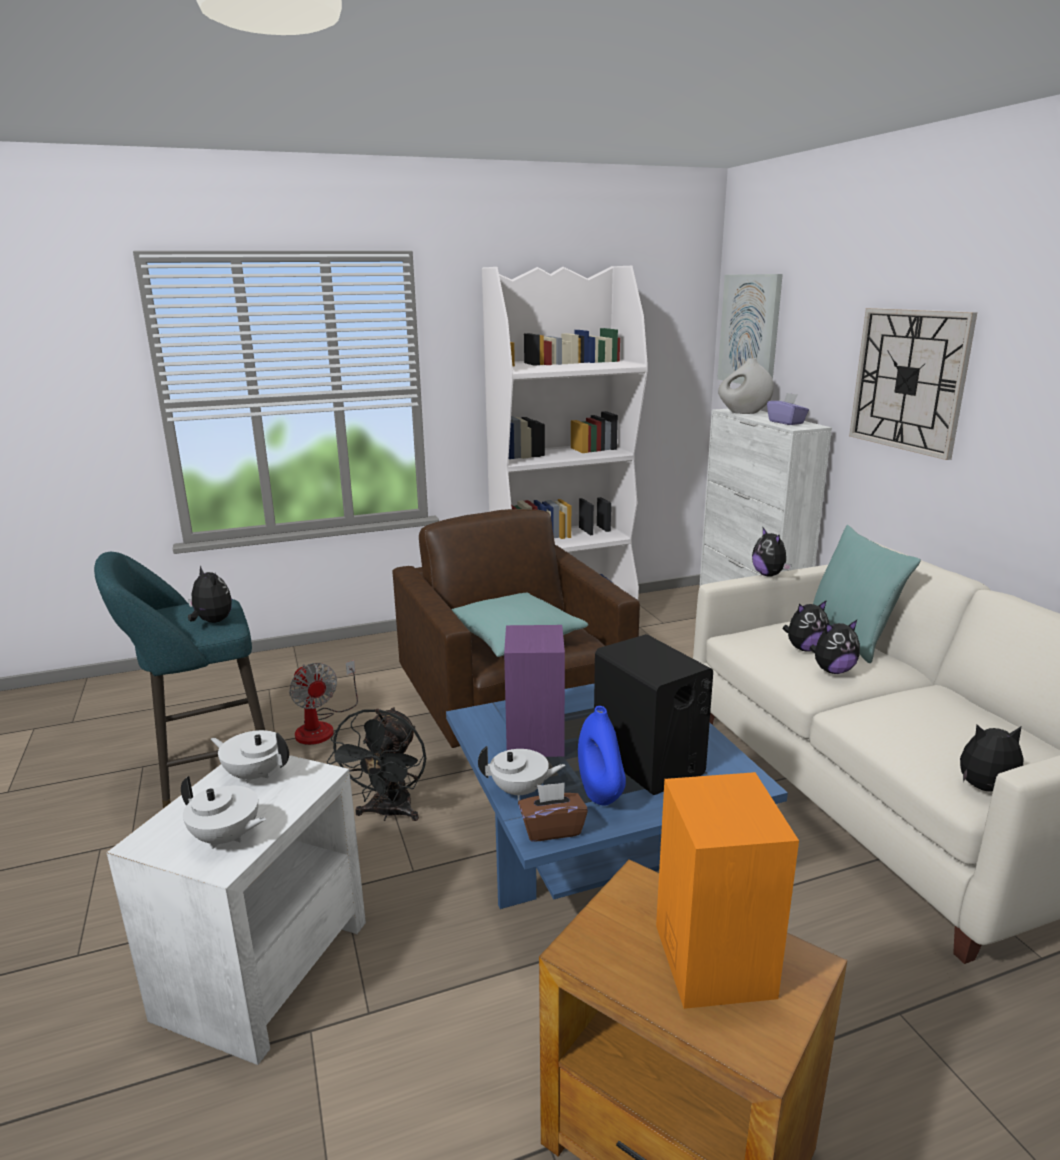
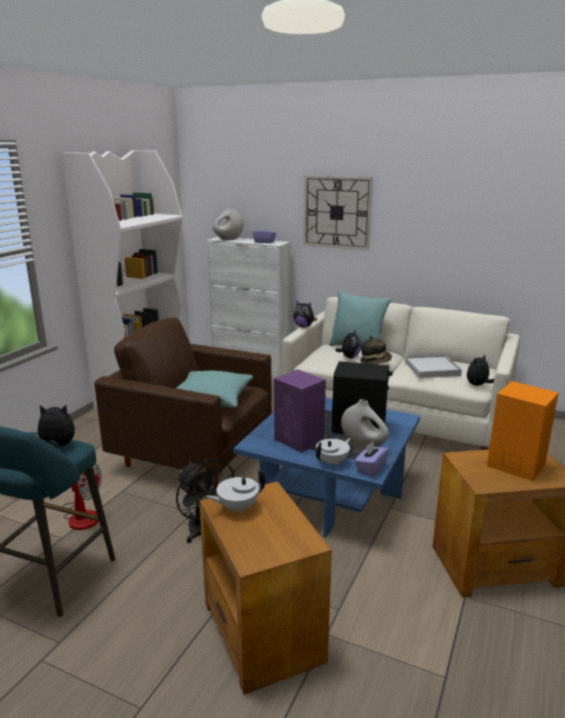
camera: 45 degrees left, 0 degrees up
white side table [106,755,366,1065] -> brown side table [199,481,332,695]
white teapot [181,776,266,849] -> none
brown tissue box [518,782,588,842] -> purple tissue box [355,441,389,477]
blue vase [578,706,626,805] -> white vase [341,399,389,451]
picture [717,274,783,384] -> none
plush toy [809,620,860,674] -> hat [360,335,392,364]
none -> white tray [405,354,462,378]

